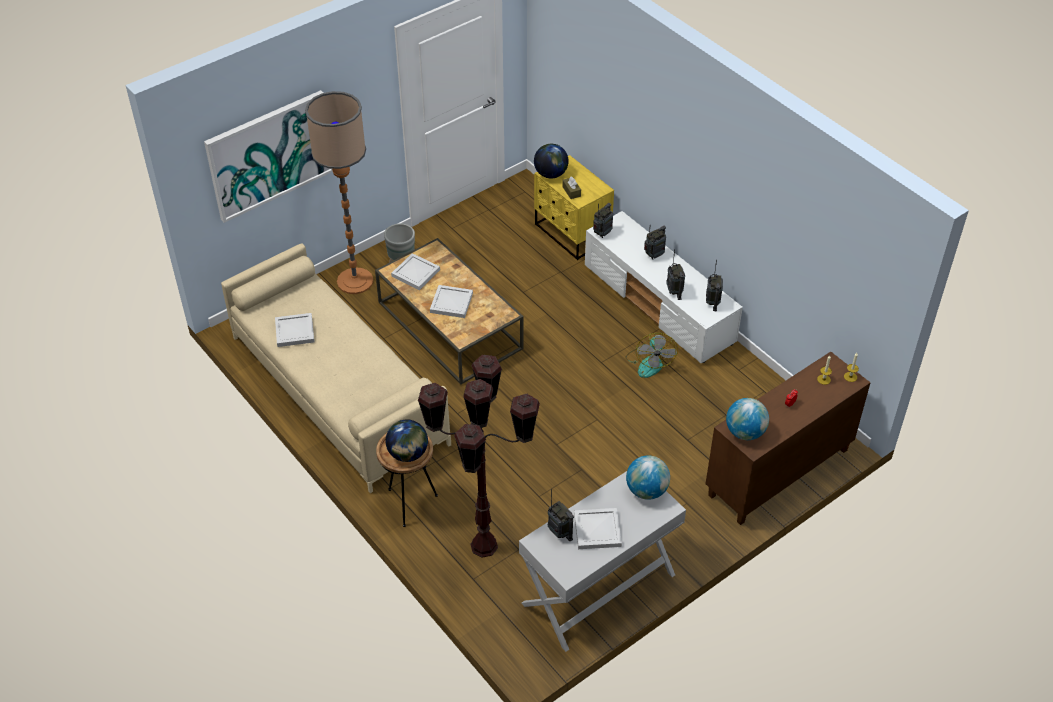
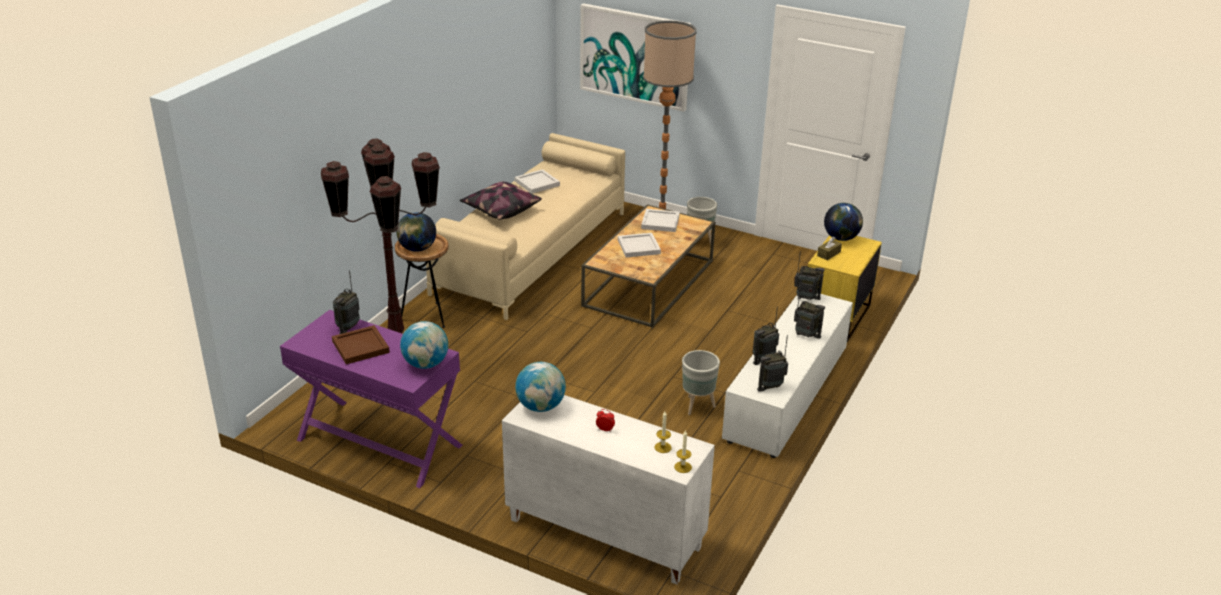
camera: 65 degrees right, 15 degrees down
white console table [519,471,686,652] -> purple console table [280,310,463,488]
white tray [574,508,622,549] -> brown tray [332,325,390,364]
fan [626,333,678,378] -> grey planter [682,350,720,415]
brown cabinet [706,352,871,525] -> white cabinet [502,395,715,584]
none -> pillow [460,182,542,220]

